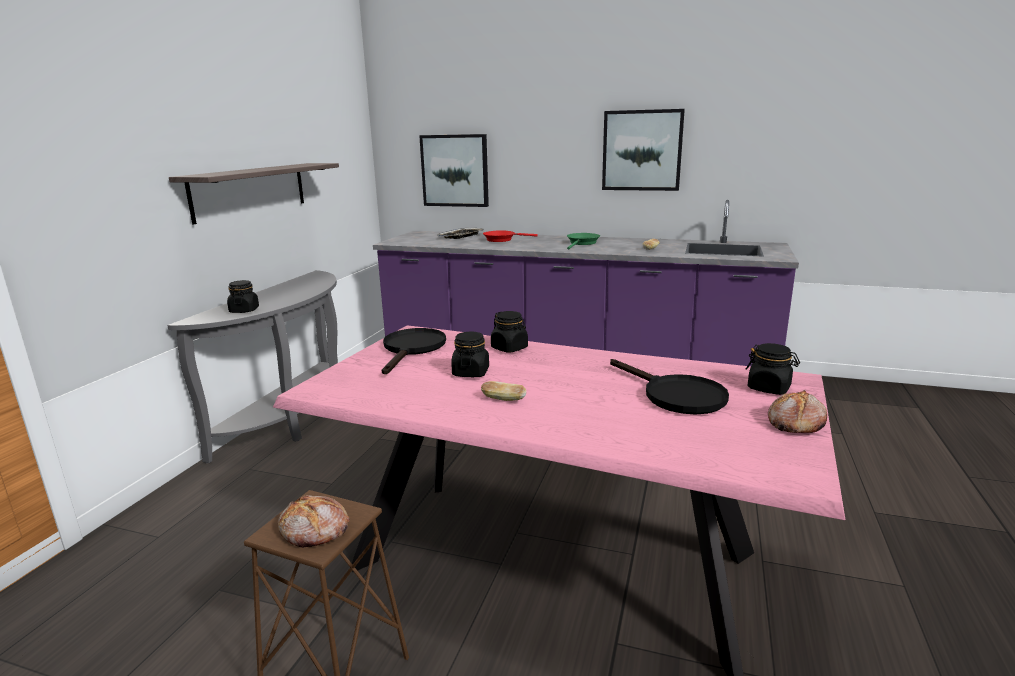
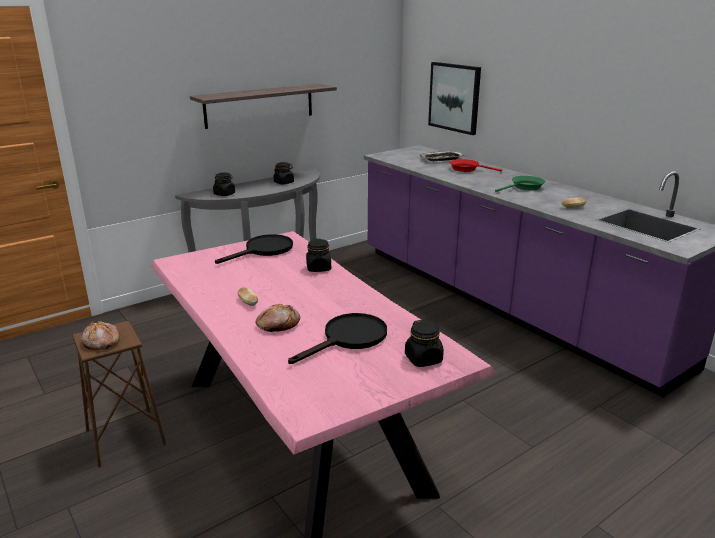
camera: 35 degrees right, 5 degrees up
black jar [451,332,489,377] -> black jar moved to [273,162,294,184]
picture [602,109,685,191] -> none
black frying pan [610,359,729,414] -> black frying pan turned 135 degrees counterclockwise [288,313,387,364]
bread [768,390,827,433] -> bread moved to [256,304,300,332]

